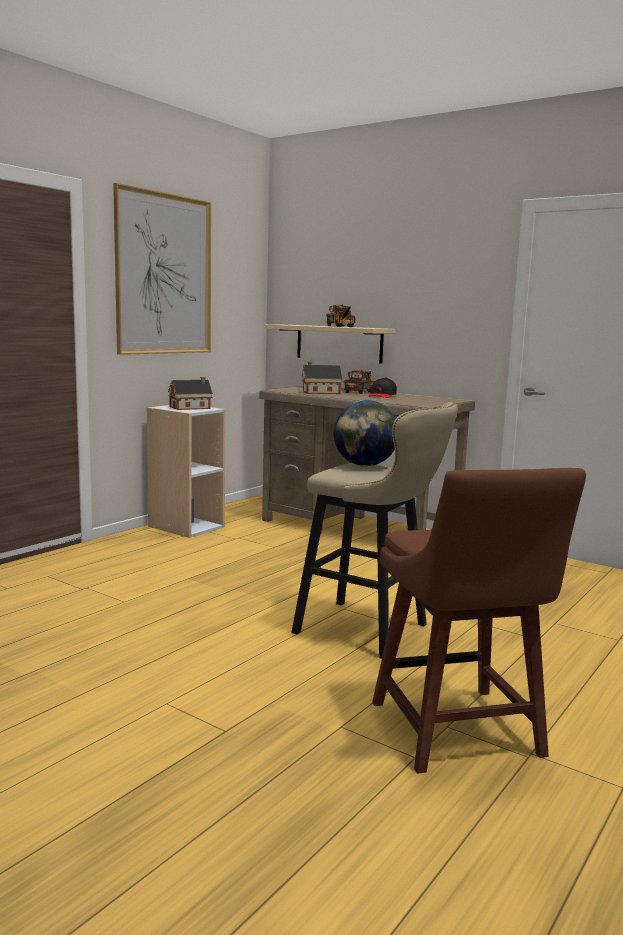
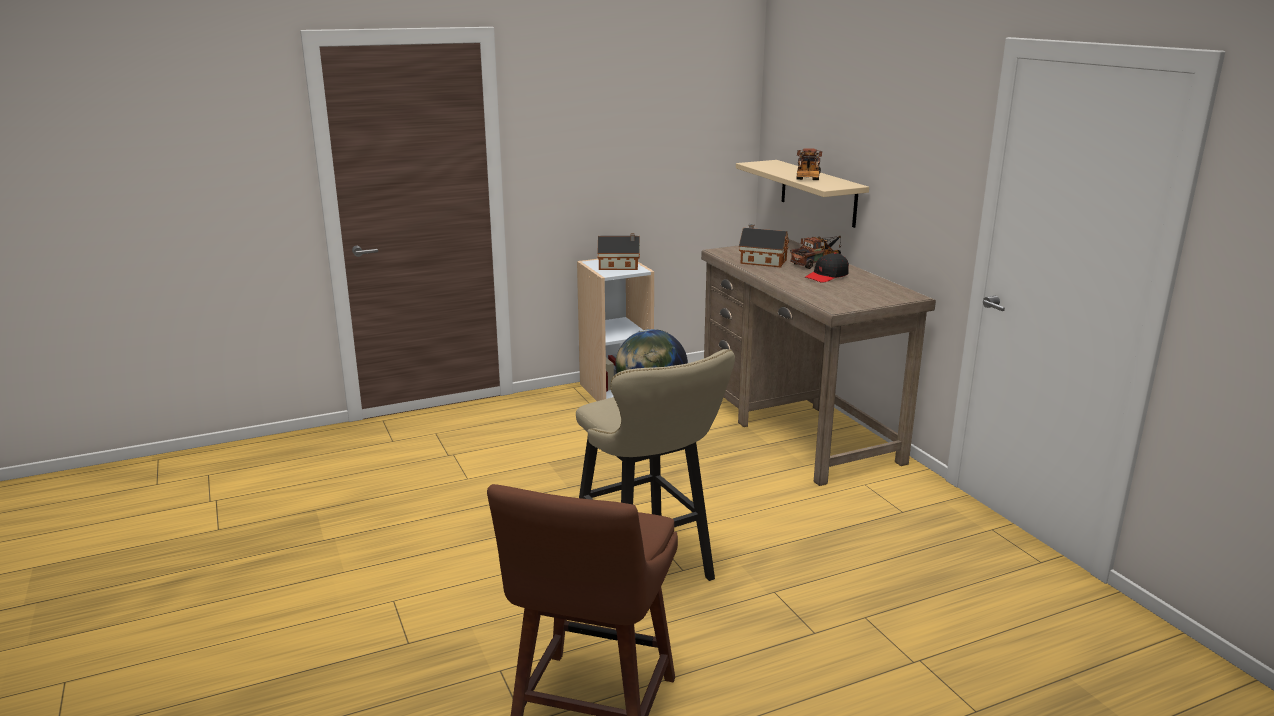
camera: 30 degrees right, 10 degrees up
picture [113,183,211,355] -> none

